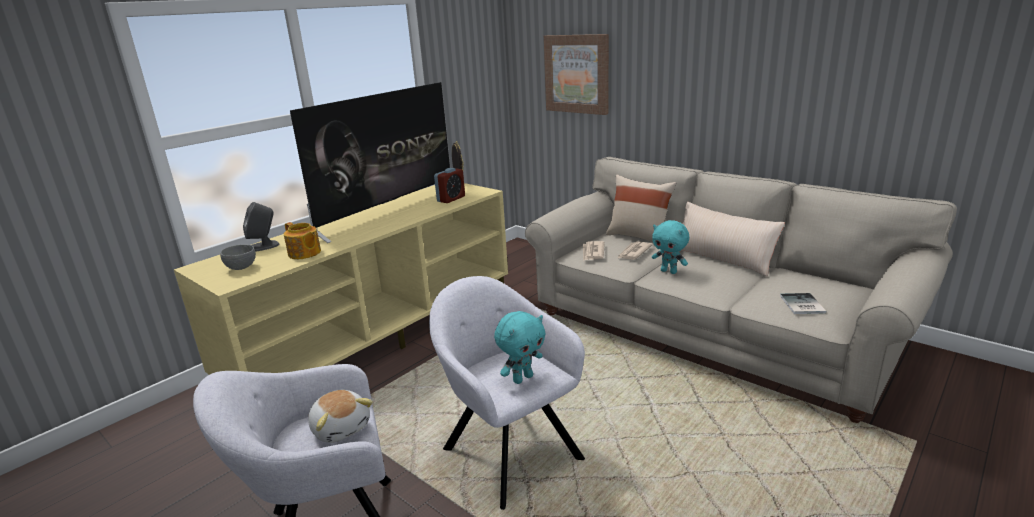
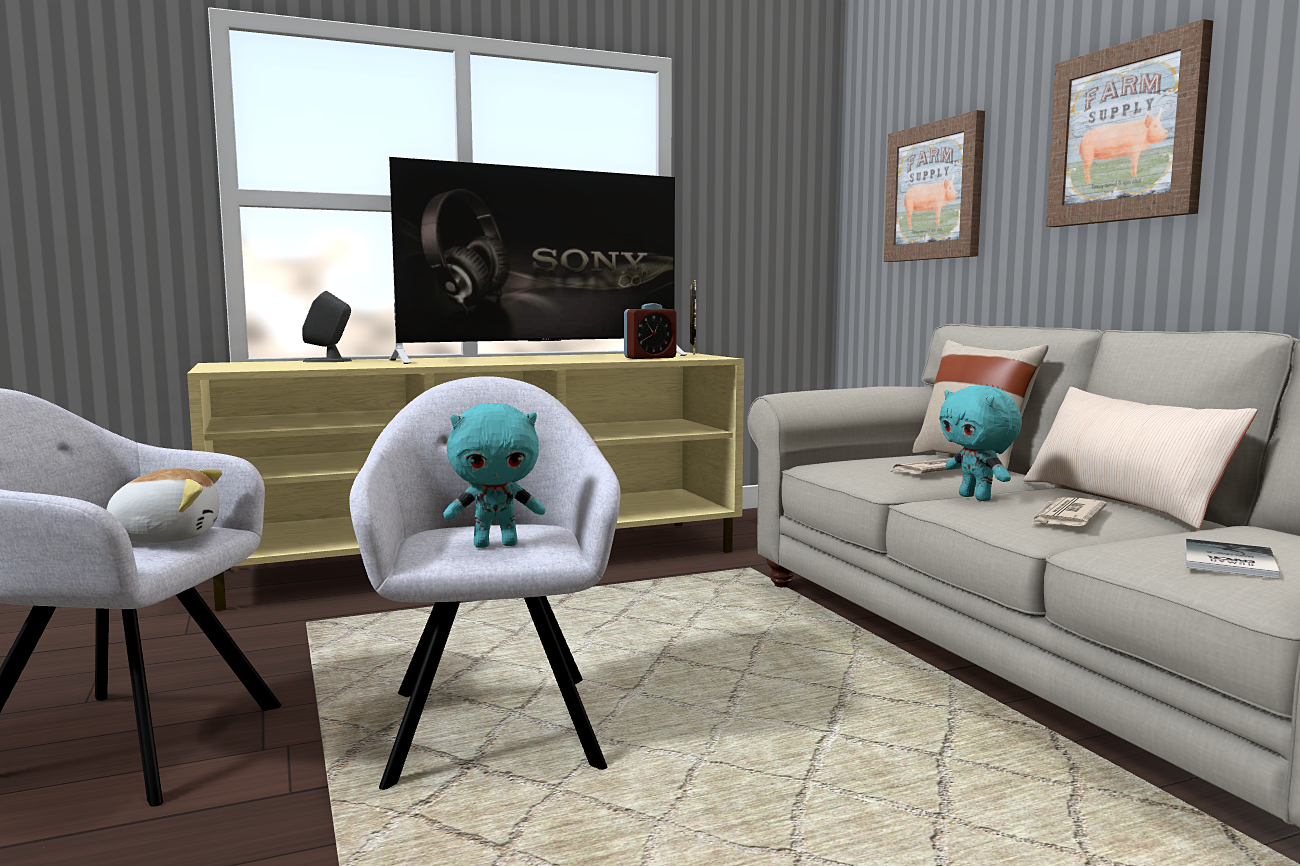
camera: 25 degrees right, 15 degrees down
grey bowl [220,245,256,270] -> none
teapot [284,222,321,259] -> none
plush toy [308,390,373,443] -> plush toy turned 90 degrees counterclockwise [106,468,222,543]
newspaper [583,241,605,261] -> newspaper moved to [1031,497,1107,526]
none -> picture [1046,19,1213,227]

